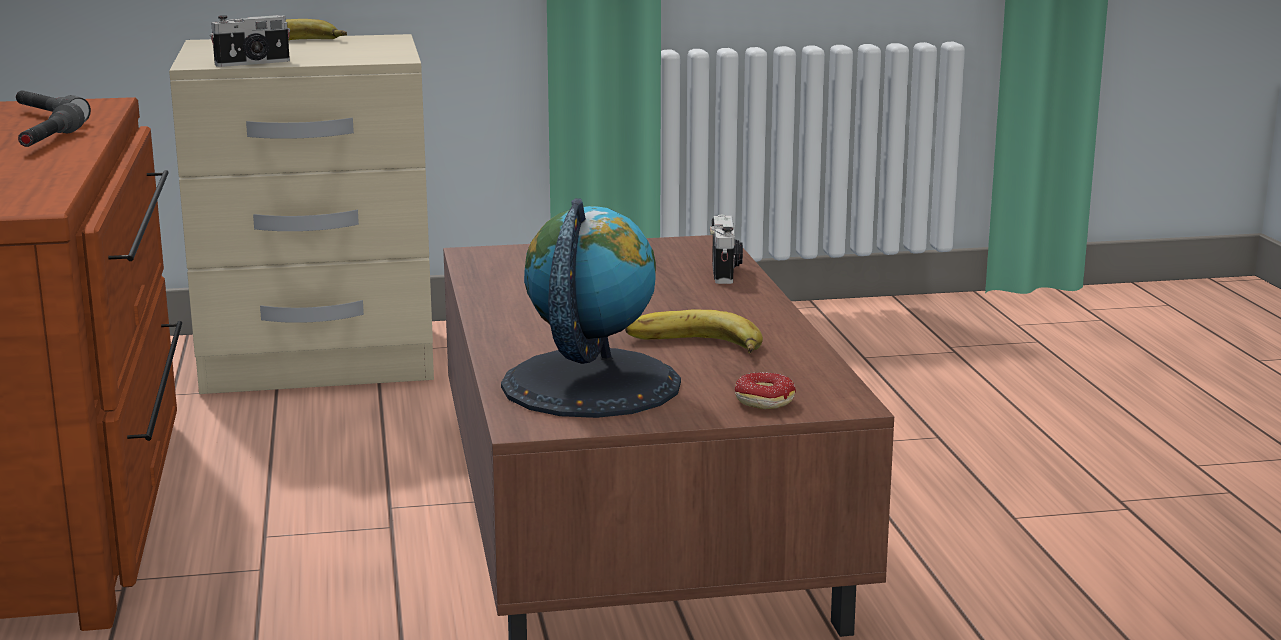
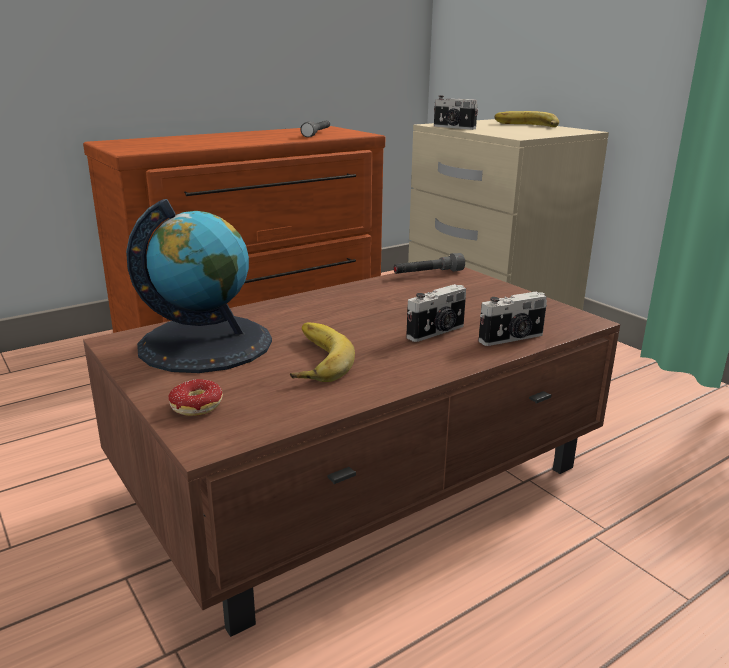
camera: 65 degrees right, 5 degrees up
grey flashlight [18,103,85,147] -> grey flashlight moved to [393,253,465,274]
none -> camera [406,284,466,342]

